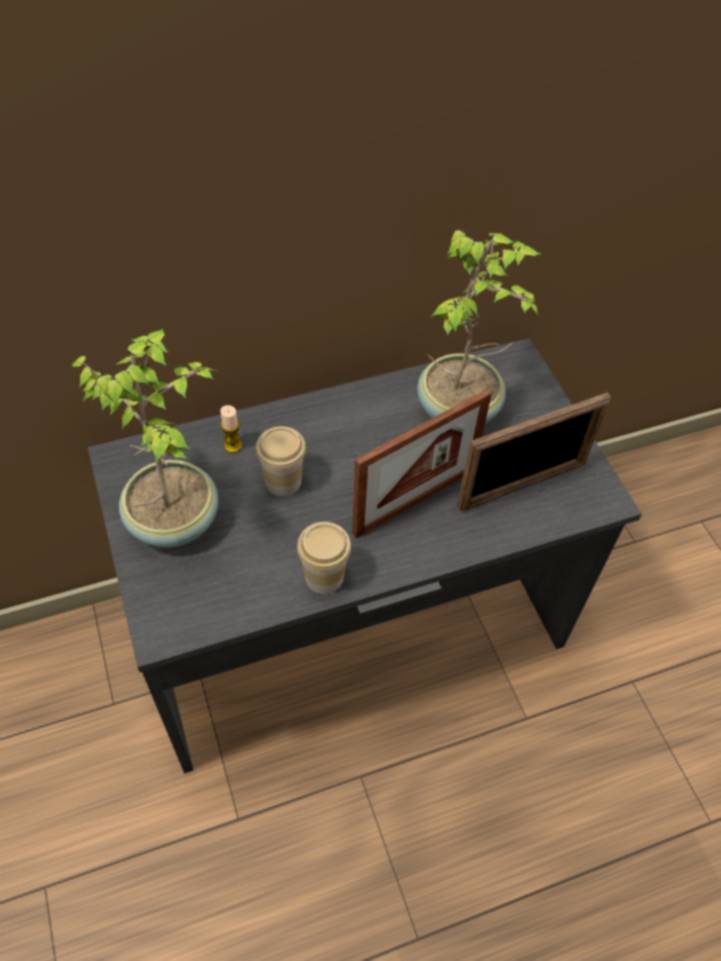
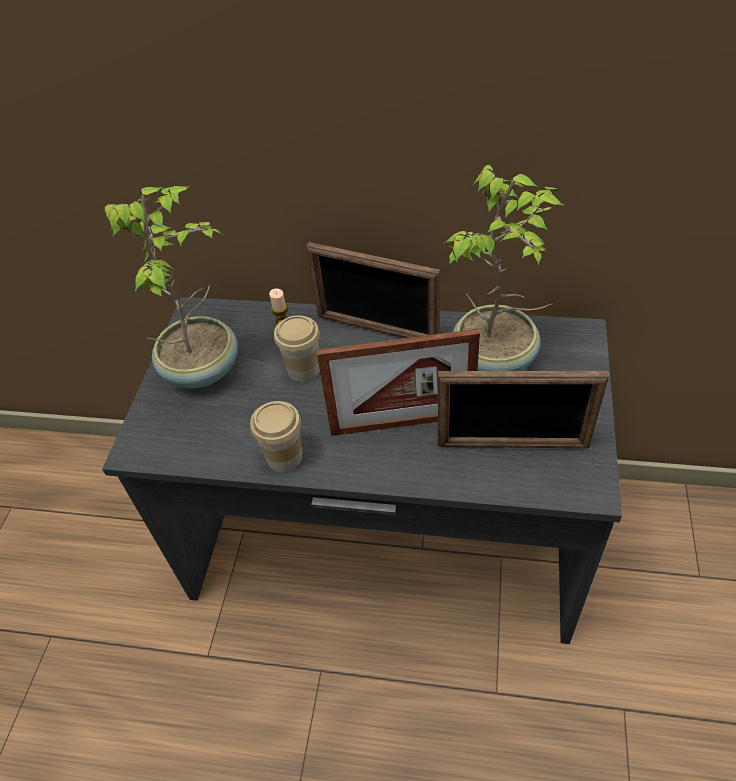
camera: 35 degrees right, 5 degrees down
none -> picture frame [306,242,440,338]

